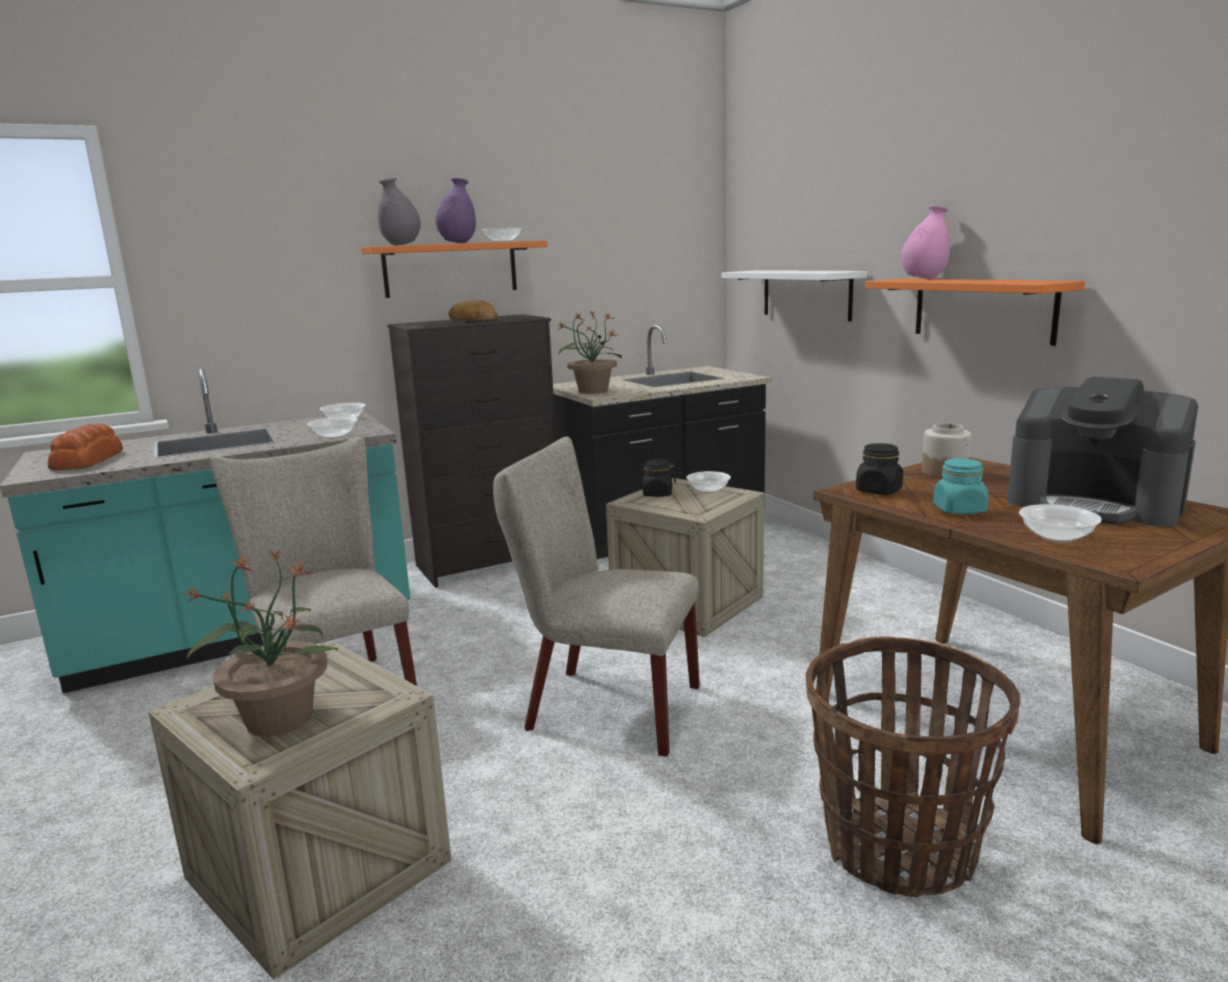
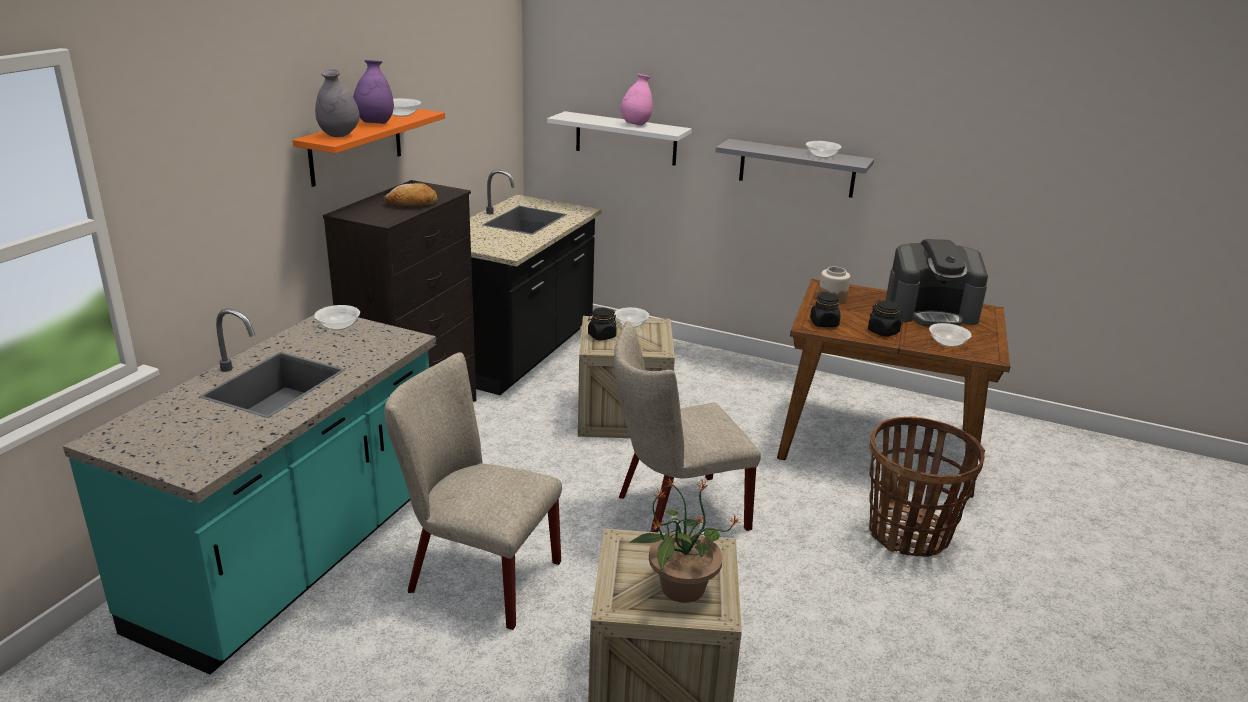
camera: 40 degrees left, 10 degrees up
bread [48,424,123,470] -> none
bowl [307,417,358,439] -> bowl moved to [806,141,841,158]
potted plant [557,310,622,393] -> none
orange shelf [865,278,1085,346] -> grey shelf [716,139,874,198]
pink vase [901,205,950,279] -> pink vase moved to [621,74,653,126]
turquoise jar [933,458,988,514] -> black jar [868,300,903,337]

